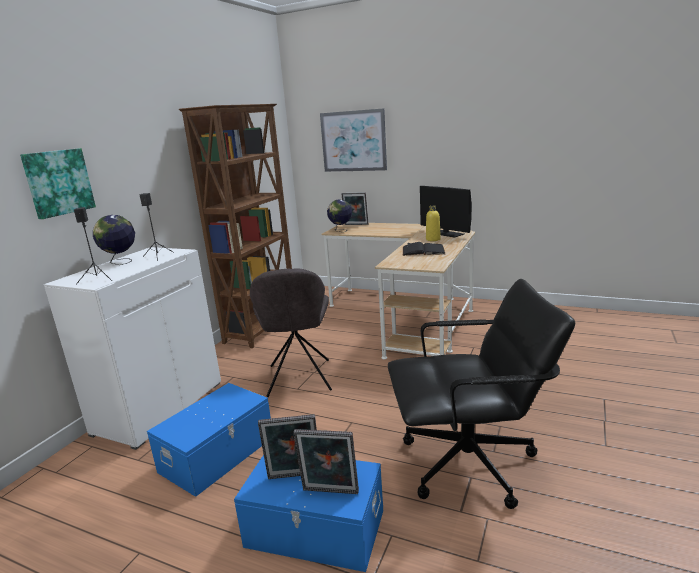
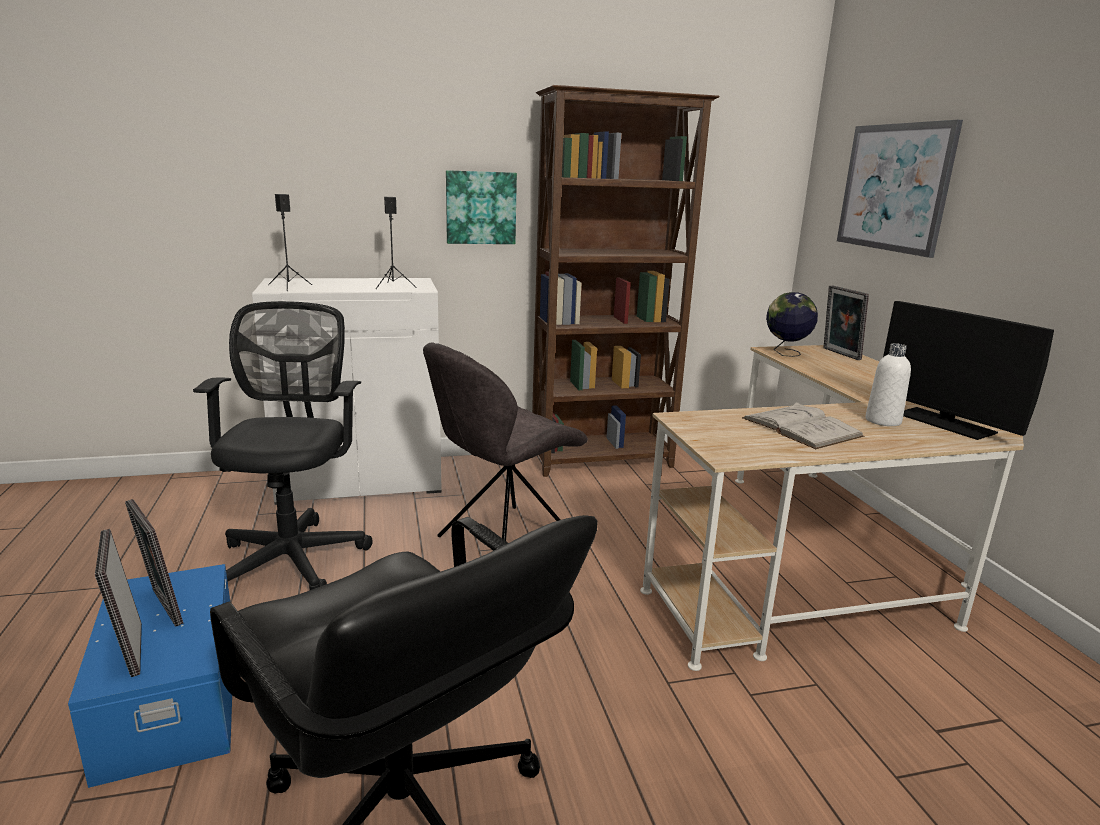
camera: 50 degrees right, 0 degrees up
picture [20,148,96,219] -> picture moved to [446,170,517,244]
globe [93,215,135,265] -> none
blue storage box [147,383,271,497] -> black office chair [193,301,373,590]
black book [403,242,445,256] -> white book [742,402,864,449]
monitor [420,186,472,238] -> monitor turned 45 degrees counterclockwise [883,301,1054,440]
yellow bottle [426,206,441,241] -> white bottle [866,343,911,426]

